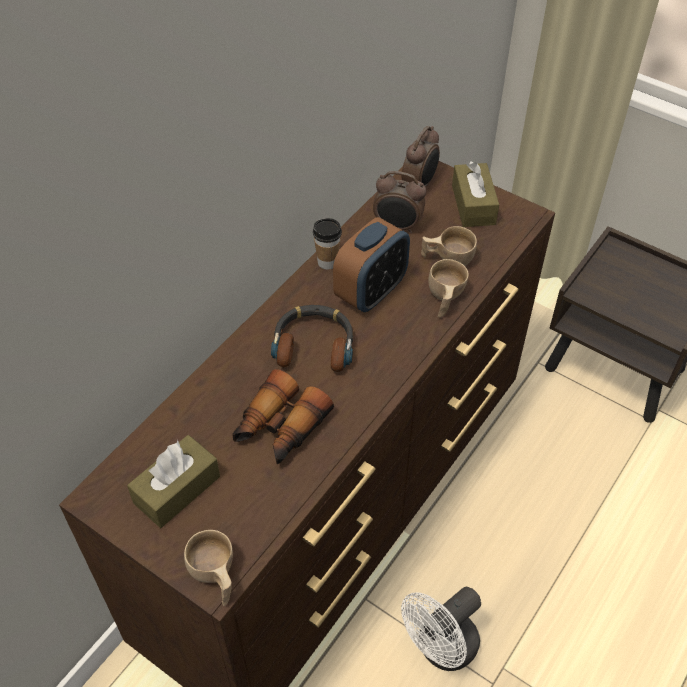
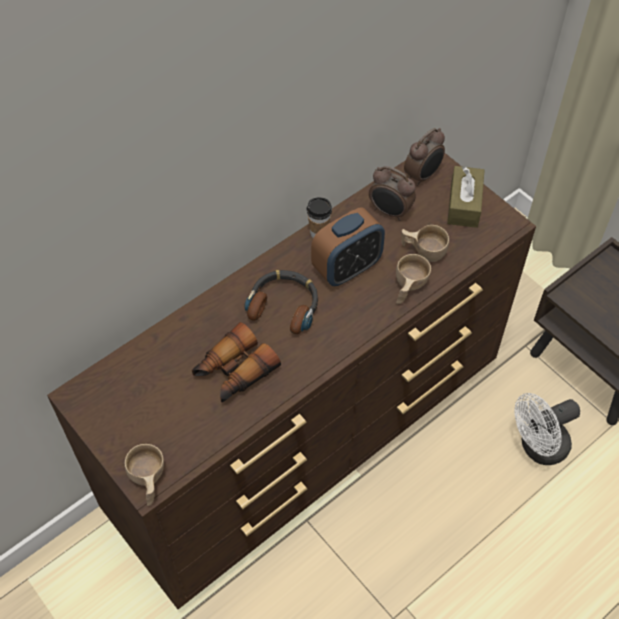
camera: 15 degrees right, 5 degrees up
brown tissue box [127,435,220,528] -> none
white fan [401,587,481,671] -> white fan moved to [514,393,580,465]

